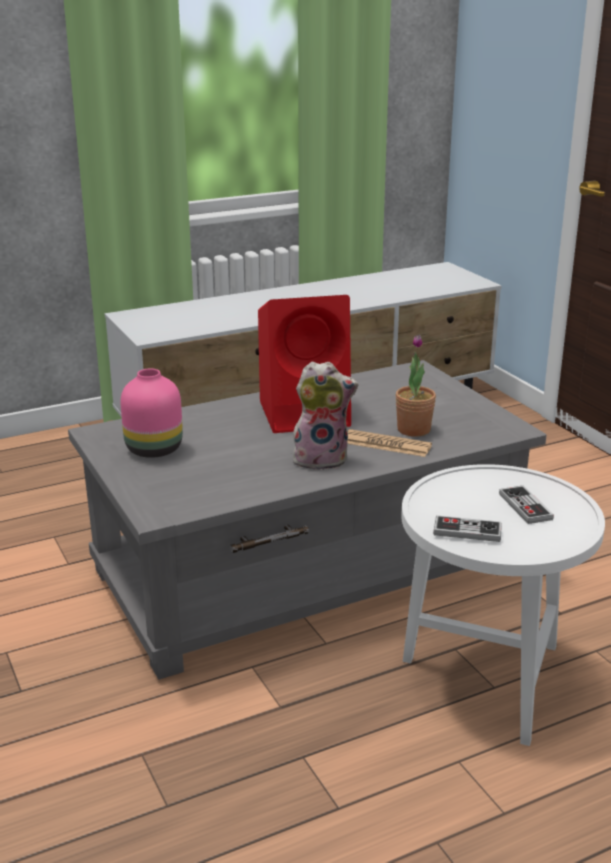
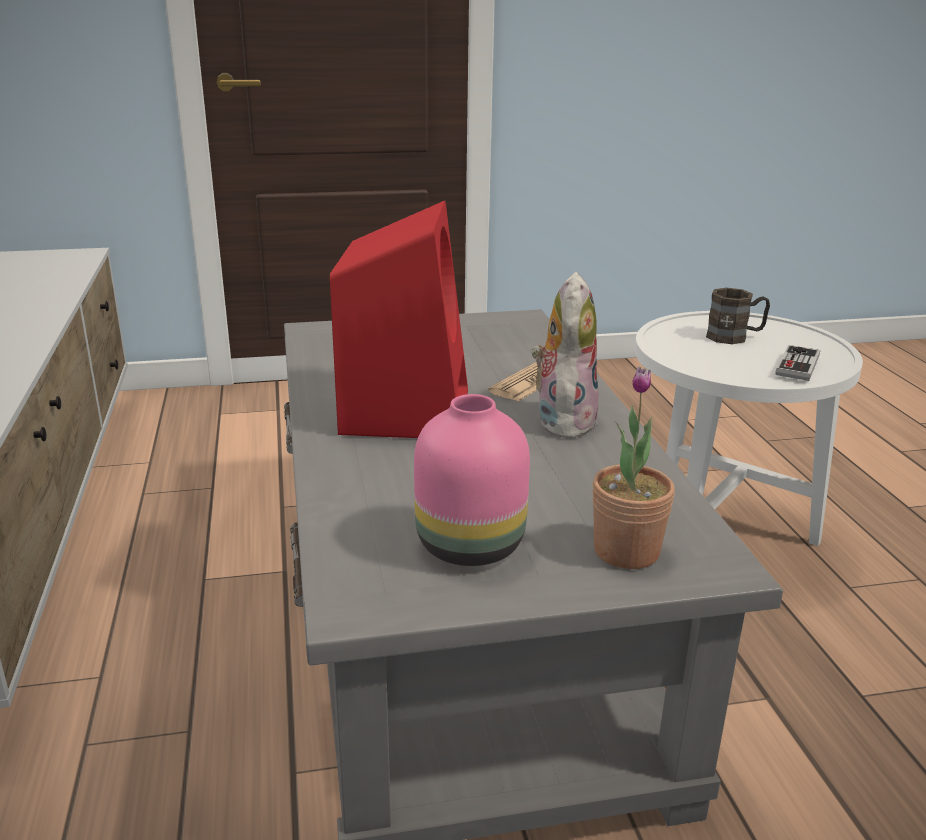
camera: 75 degrees left, 0 degrees up
potted plant [395,335,436,437] -> potted plant moved to [592,367,675,569]
game controller [499,485,554,524] -> brown mug [706,288,770,344]

